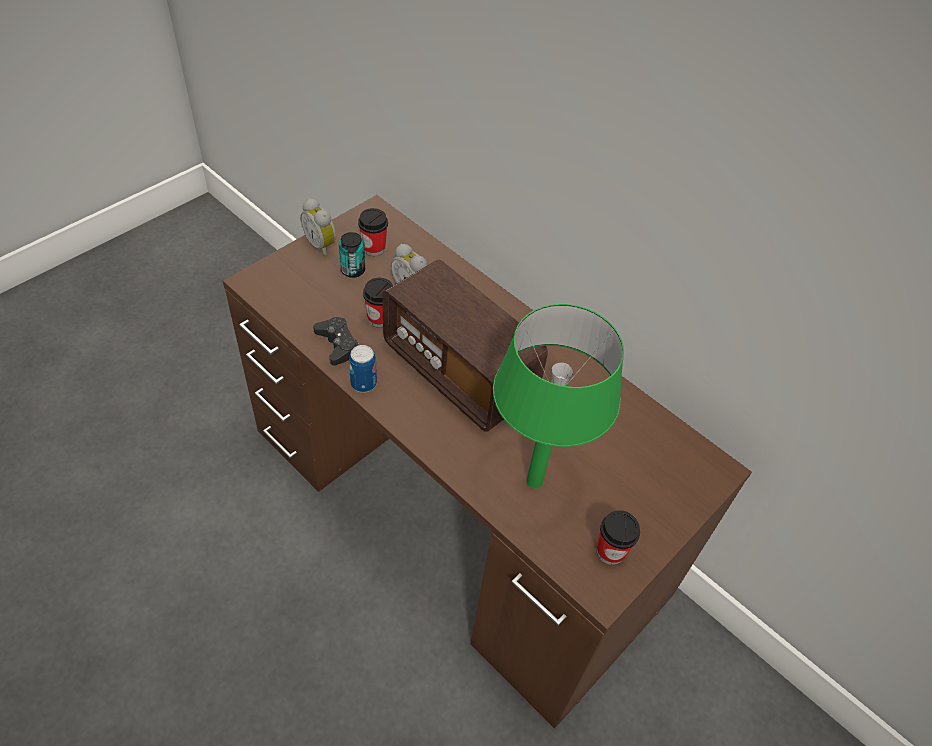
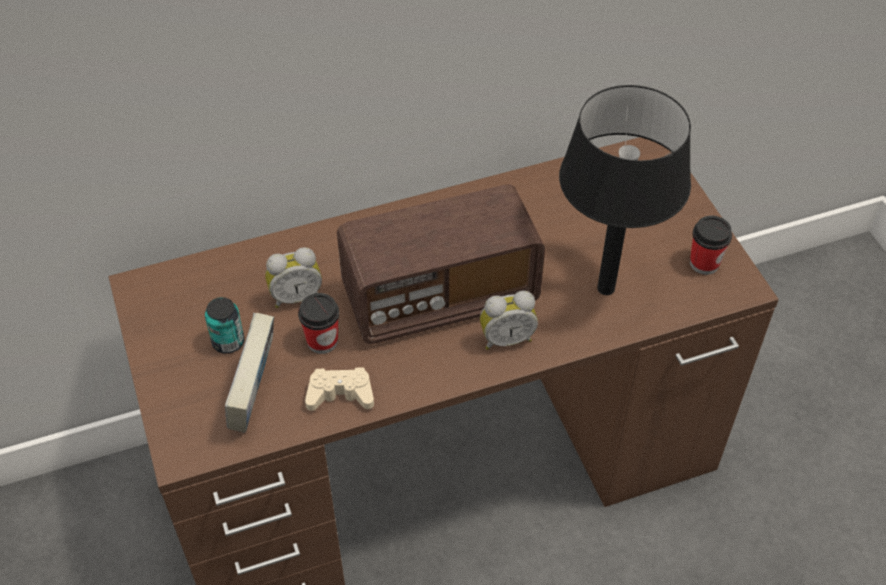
camera: 60 degrees left, 0 degrees up
alarm clock [300,198,336,257] -> alarm clock moved to [480,291,538,350]
black game controller [313,317,359,366] -> beige game controller [305,367,374,411]
can [349,345,377,393] -> none
cup [358,208,388,256] -> none
green table lamp [493,304,624,489] -> black table lamp [559,85,691,295]
none -> book [225,313,274,433]

